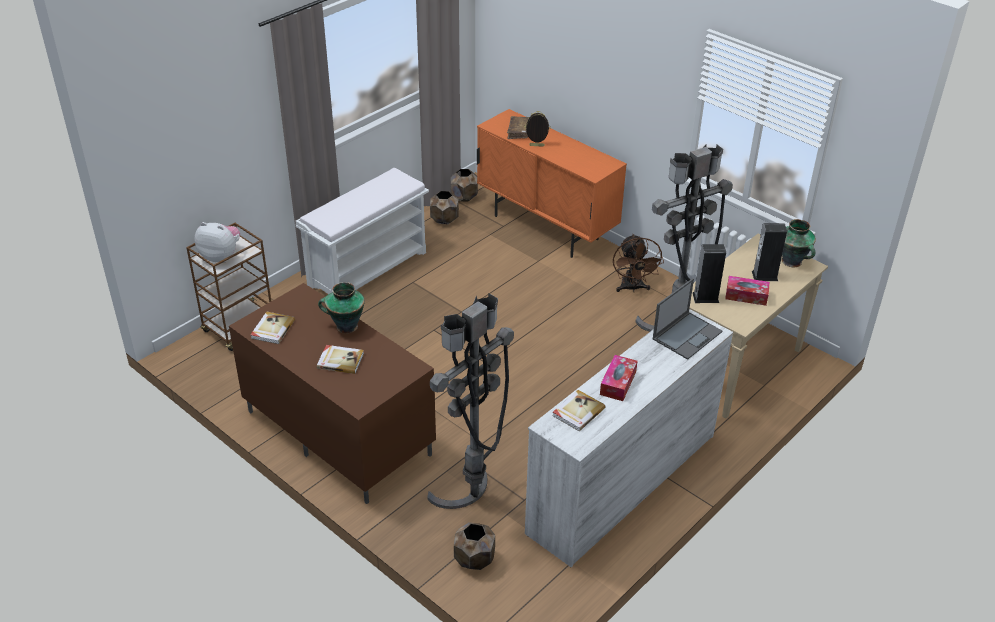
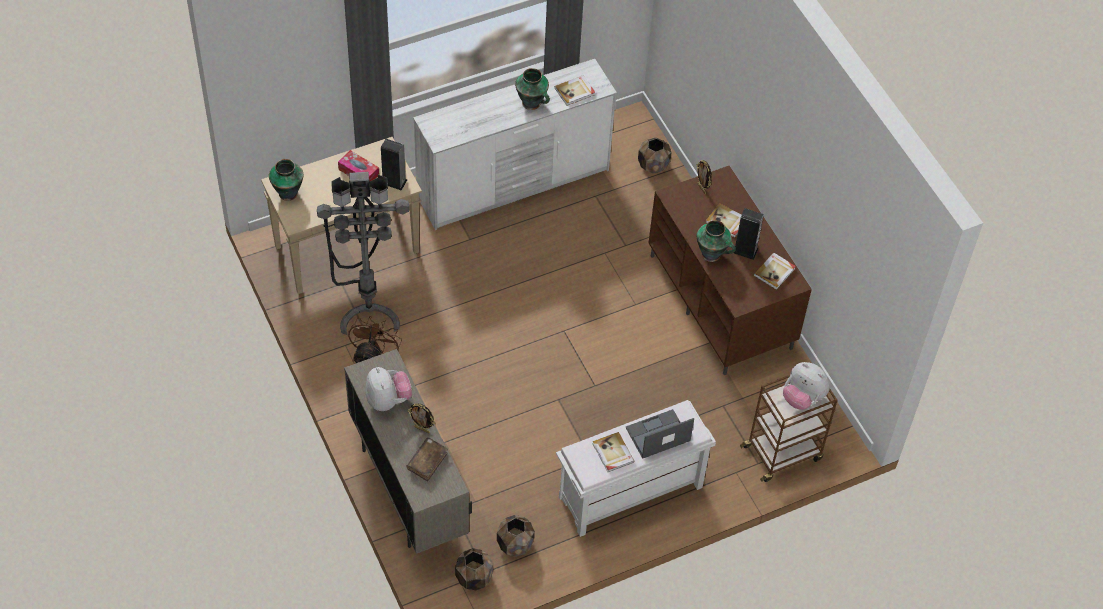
camera: 160 degrees left, 15 degrees up
grey floor lamp [427,293,514,509] -> none
orange cabinet [477,109,627,258] -> beige cabinet [344,349,472,554]
tissue box [600,355,637,401] -> vase [515,68,550,110]
laptop [653,278,722,360] -> laptop moved to [625,409,694,459]
speaker [752,223,787,281] -> speaker moved to [734,208,764,260]
none -> plush toy [366,367,412,411]
none -> book [592,432,634,472]
none -> picture frame [697,160,712,194]

